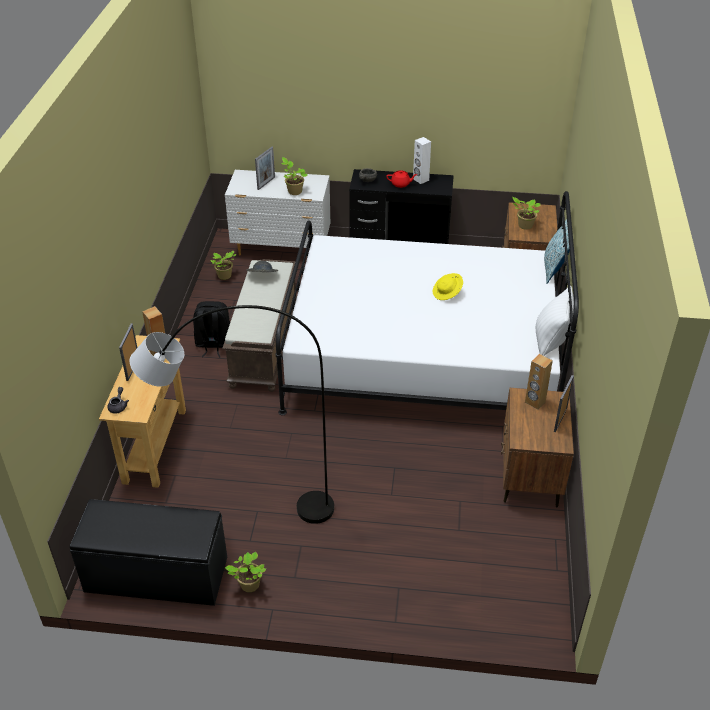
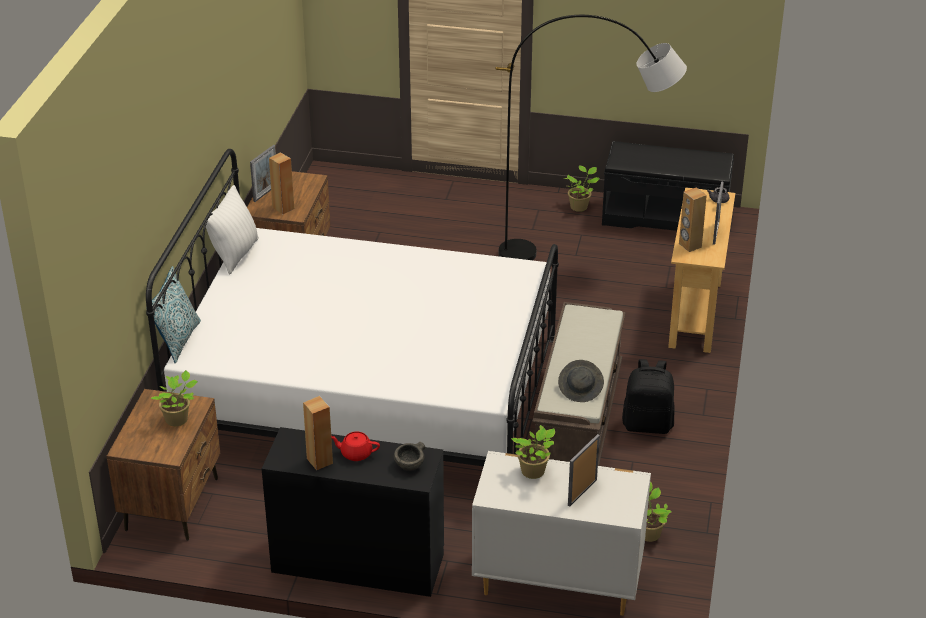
camera: 175 degrees left, 5 degrees down
white speaker [413,137,431,184] -> brown speaker [303,396,333,470]
yellow hat [433,273,463,300] -> none

